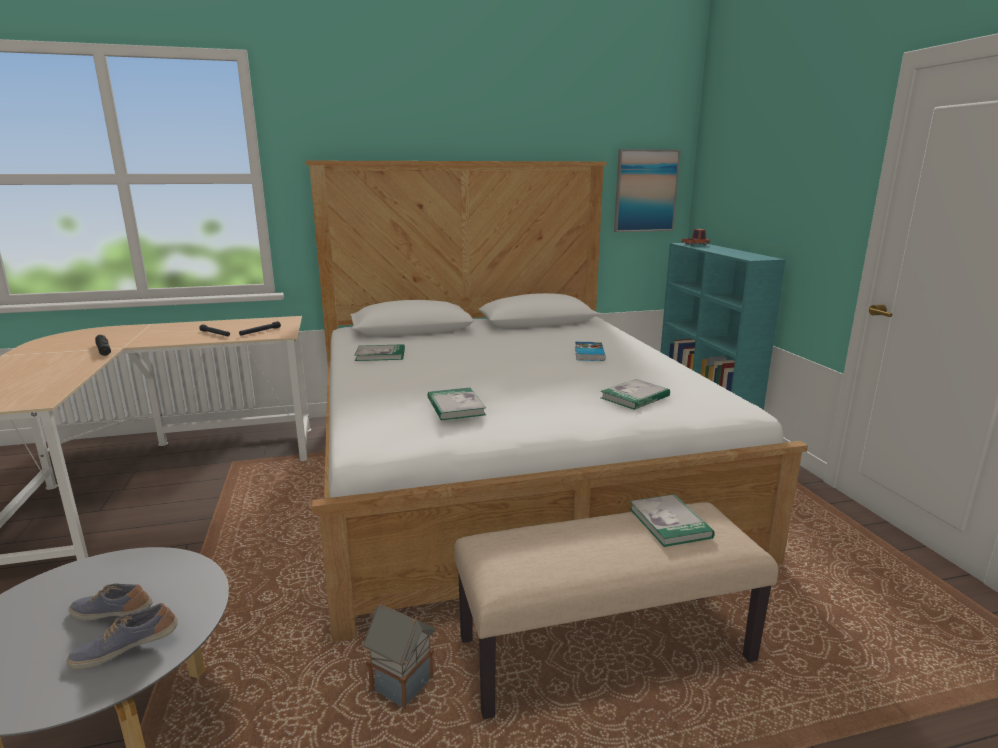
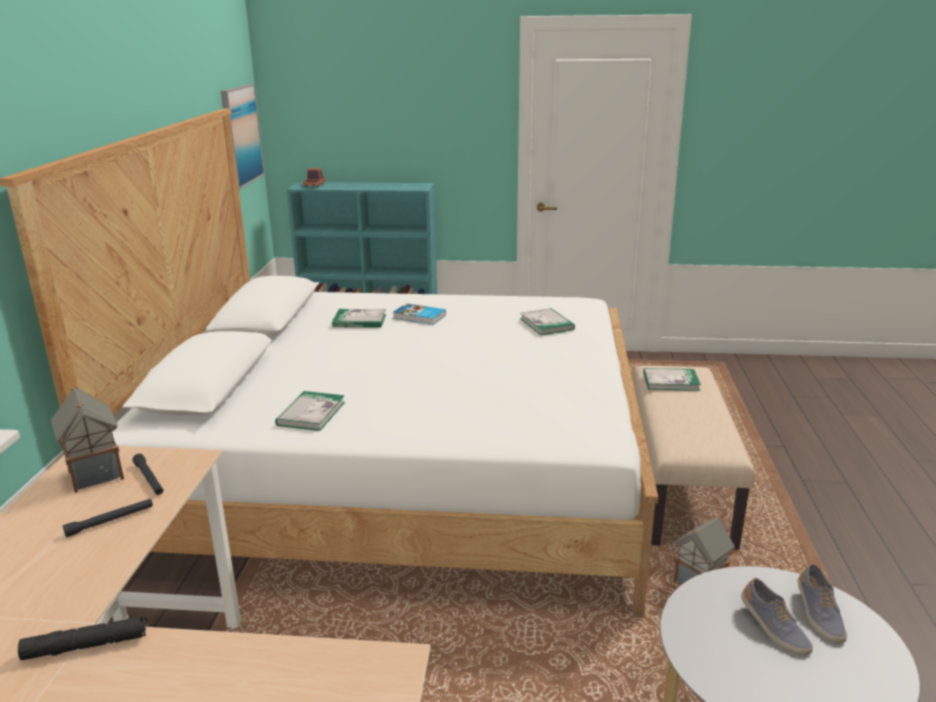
camera: 70 degrees left, 5 degrees up
shoe [69,583,153,621] -> shoe turned 60 degrees counterclockwise [741,578,813,656]
book [427,388,486,421] -> book moved to [332,309,386,328]
none -> toy house [51,386,124,493]

